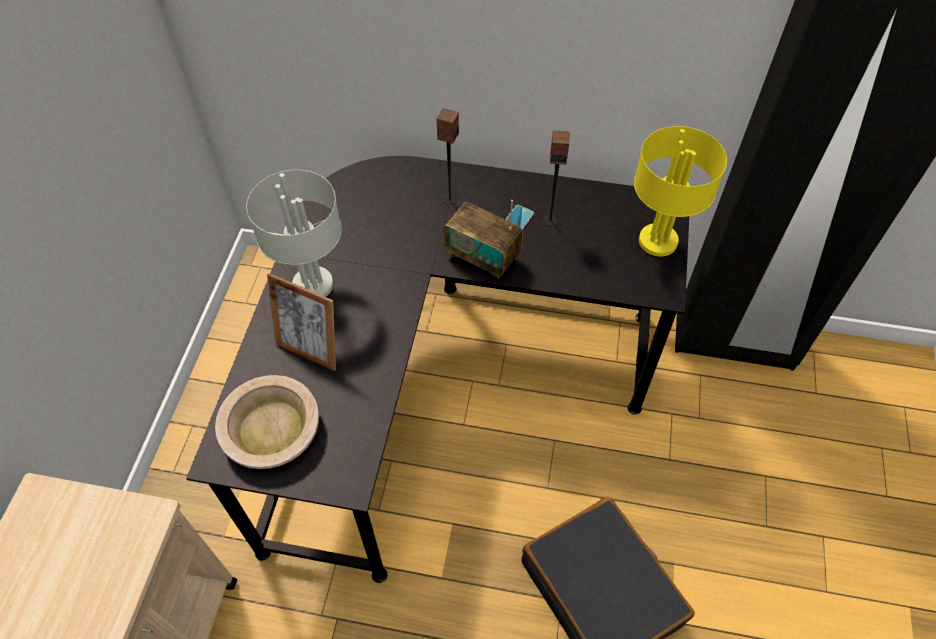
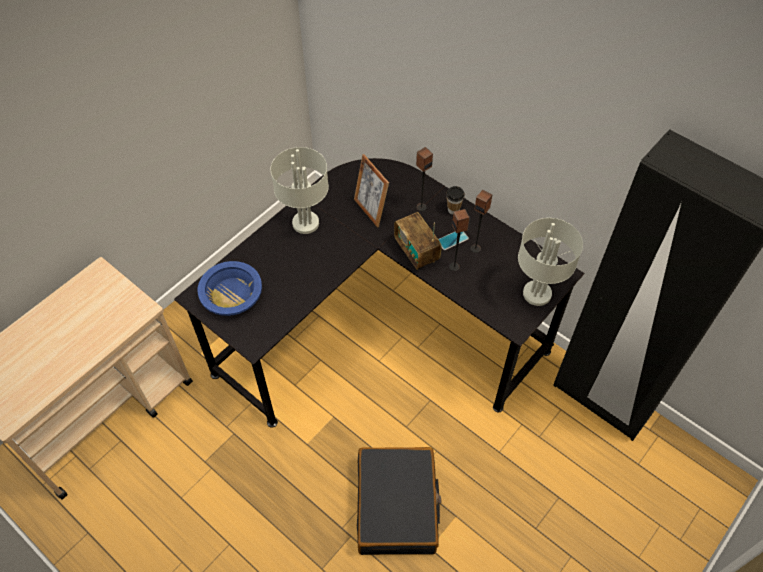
camera: 30 degrees right, 0 degrees up
beige bowl [215,375,319,469] -> blue bowl [198,261,262,316]
picture frame [267,273,336,371] -> picture frame moved to [354,154,389,228]
yellow table lamp [634,126,727,257] -> grey table lamp [518,218,583,306]
none -> cup [446,186,465,215]
none -> speaker [449,209,470,271]

